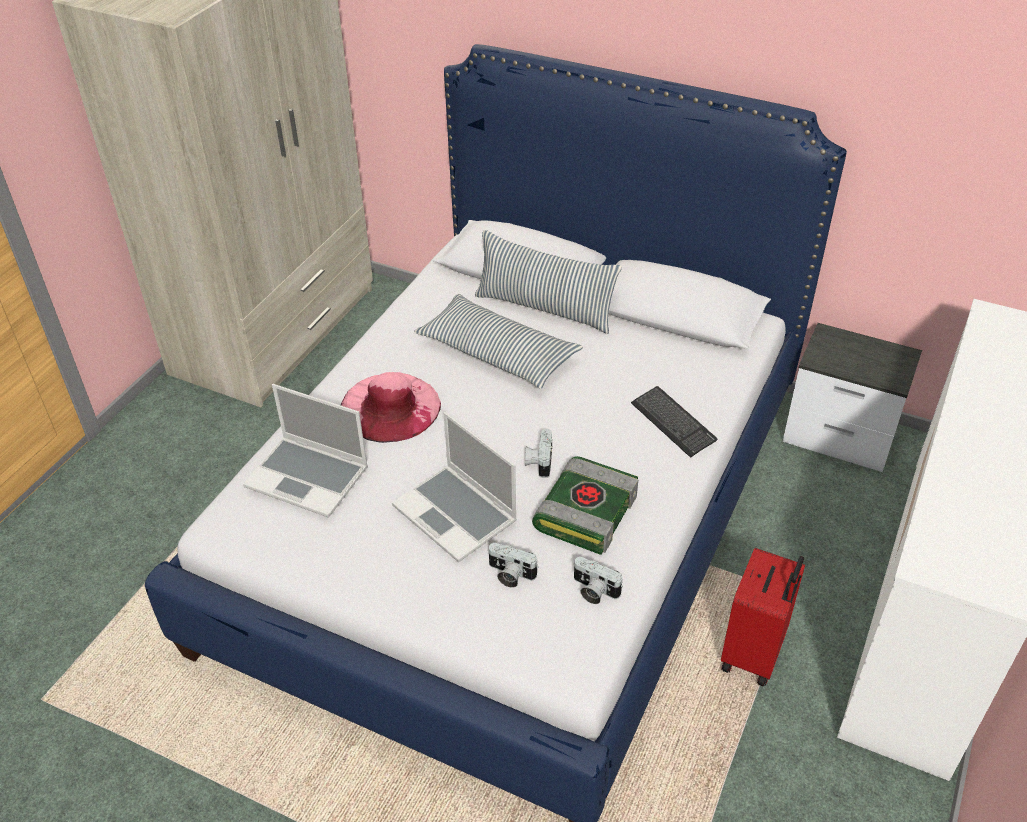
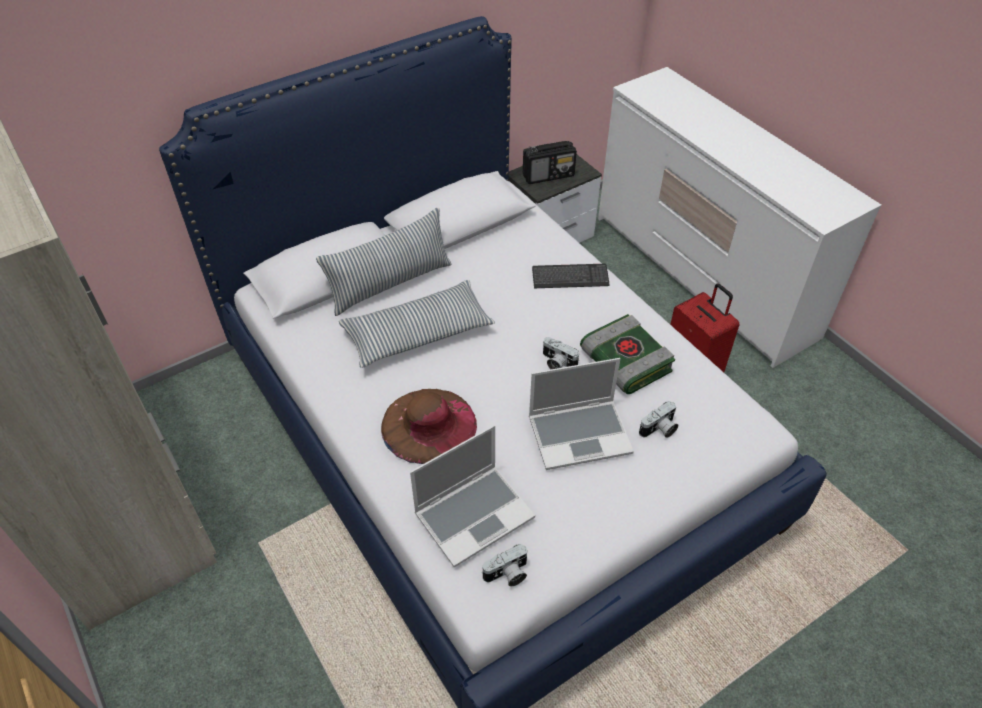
camera: 60 degrees left, 5 degrees up
pink hat [341,372,441,443] -> brown hat [381,389,477,464]
camera [573,557,623,604] -> camera moved to [483,544,528,586]
none -> radio [523,141,577,184]

